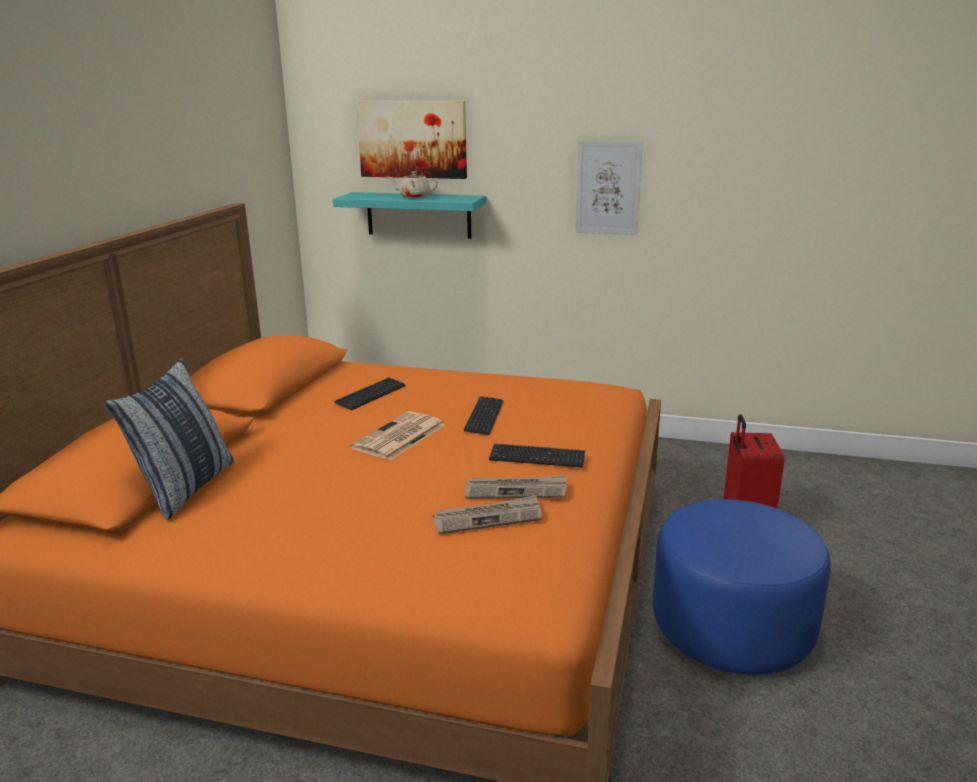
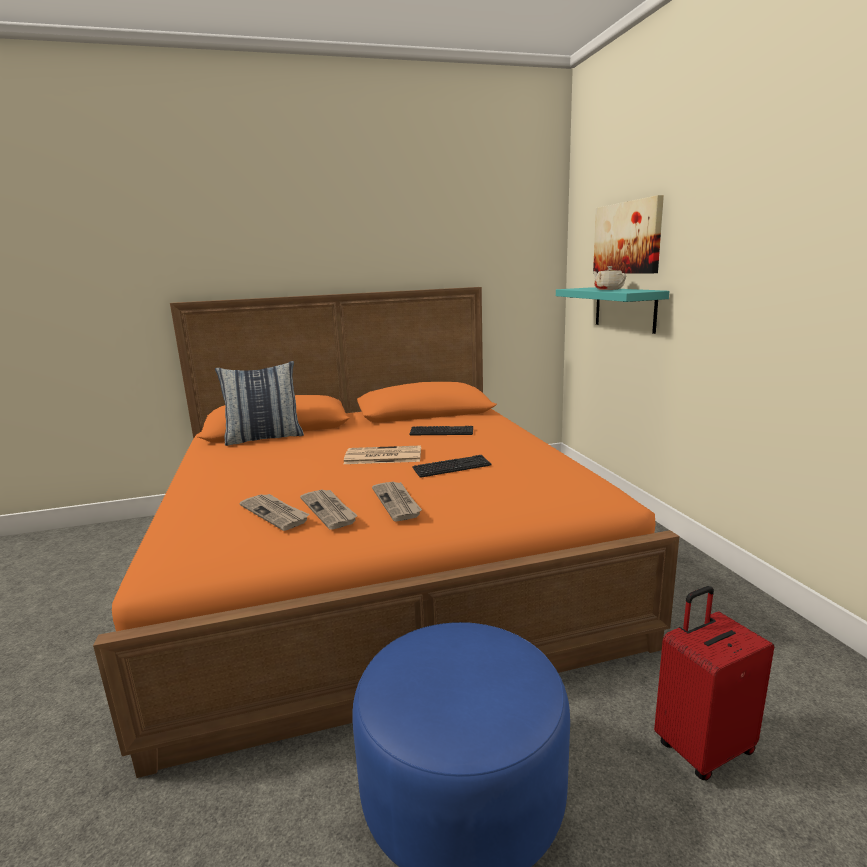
camera: 60 degrees right, 5 degrees down
keyboard [489,444,585,467] -> newspaper [372,482,422,521]
picture [575,141,643,235] -> none

